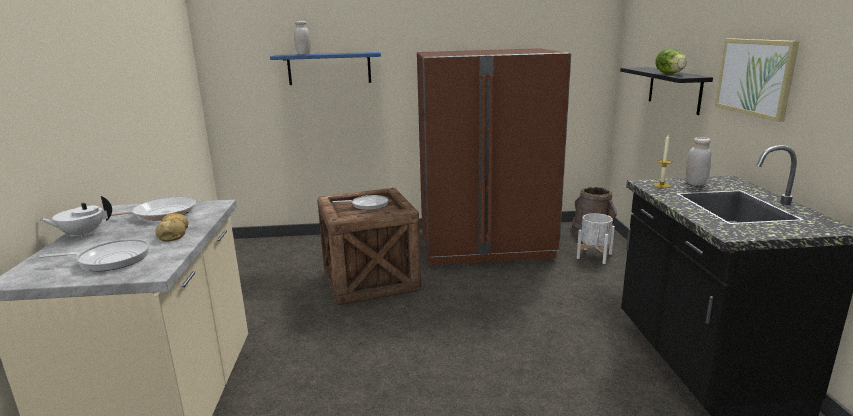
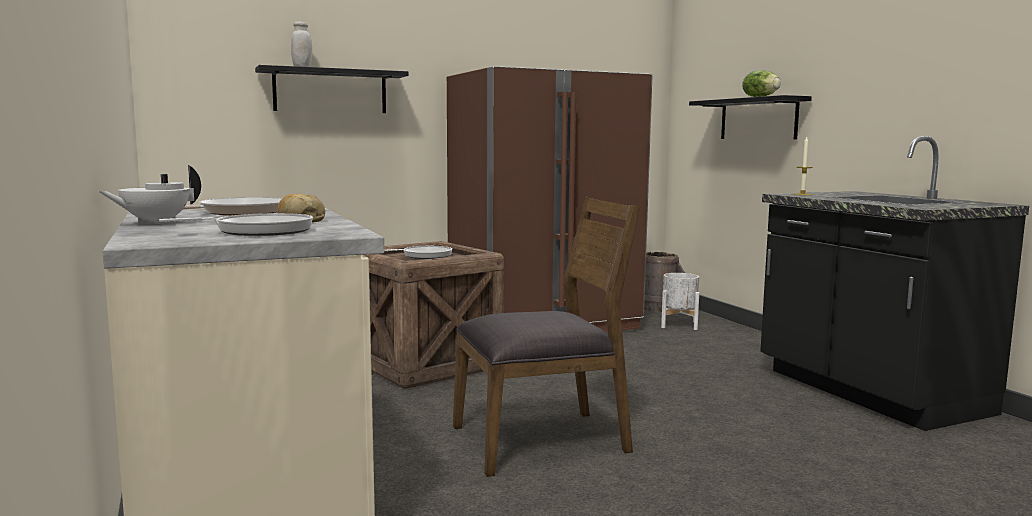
camera: 20 degrees left, 10 degrees down
blue shelf [270,52,381,85] -> black shelf [255,65,409,113]
white jar [686,137,711,186] -> none
picture [715,38,800,122] -> none
none -> brown chair [453,197,640,477]

